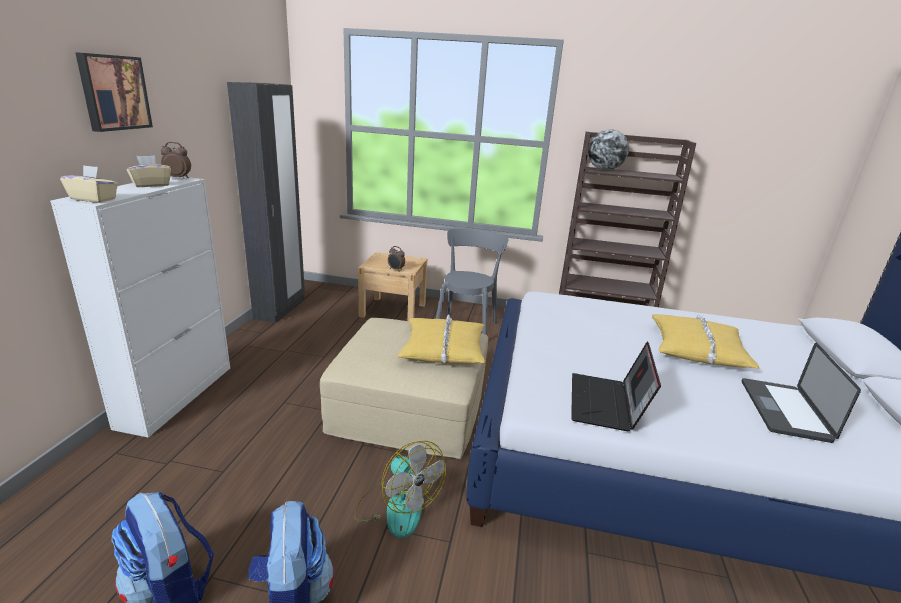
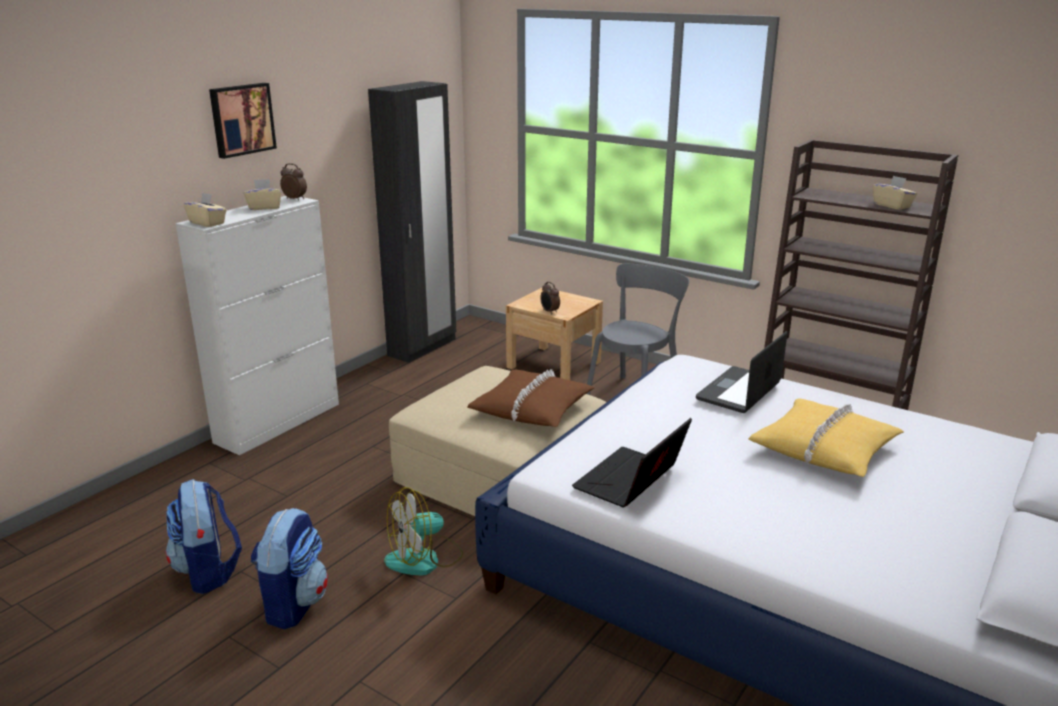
camera: 25 degrees right, 0 degrees up
fan [354,441,446,539] -> fan turned 75 degrees clockwise [384,487,463,575]
yellow pillow [398,314,485,363] -> brown pillow [468,369,594,427]
globe [588,129,629,170] -> none
laptop [742,342,861,443] -> laptop moved to [696,331,787,413]
none -> beige tissue box [873,175,917,210]

